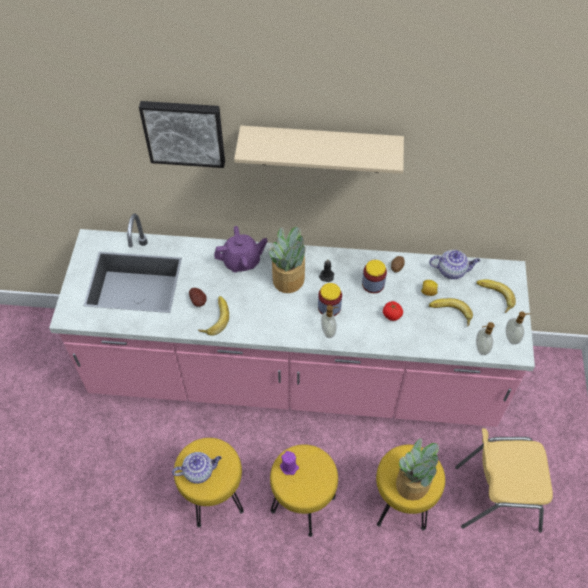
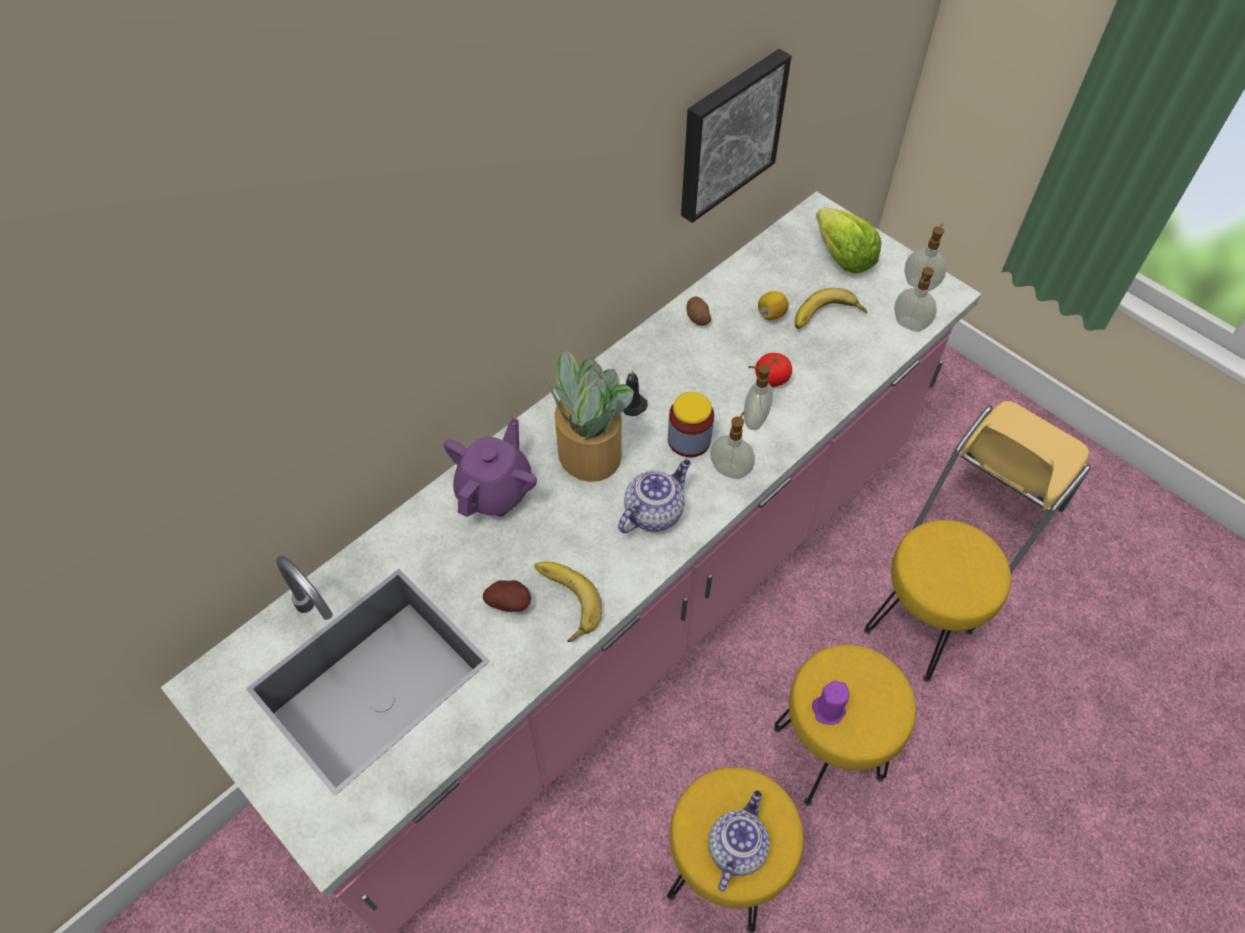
camera: 50 degrees left, 0 degrees up
picture [139,101,225,168] -> picture moved to [681,49,791,223]
beige shelf [234,126,404,174] -> none
jar [362,260,387,293] -> none
potted plant [396,438,439,501] -> none
teapot [429,250,480,279] -> teapot moved to [618,459,691,533]
banana [476,279,516,313] -> lettuce [816,207,882,273]
none -> soap dispenser [744,364,773,430]

